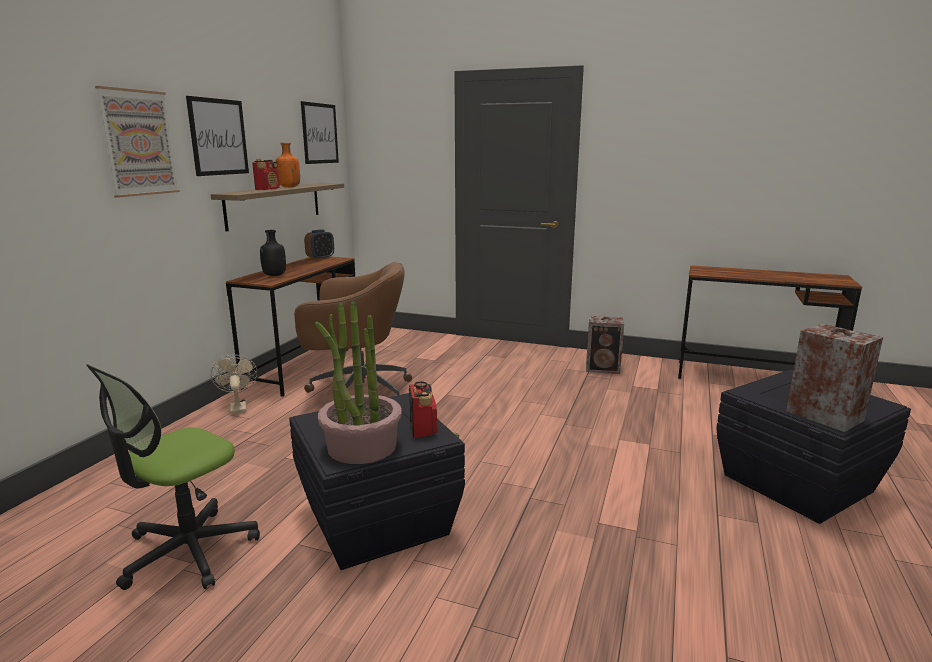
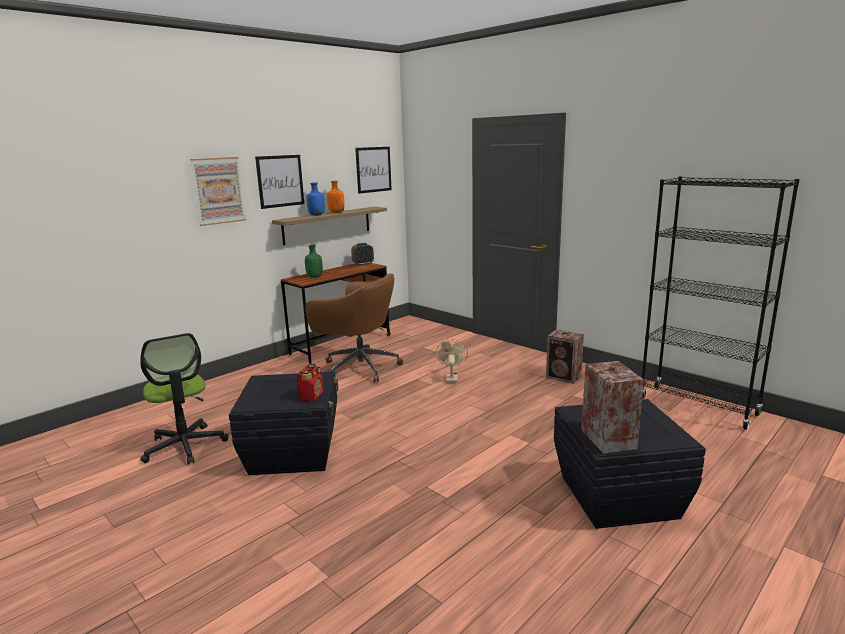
camera: 25 degrees right, 0 degrees up
office chair [86,364,260,590] -> office chair turned 90 degrees counterclockwise [140,333,229,465]
beige fan [211,355,257,414] -> beige fan moved to [436,339,468,383]
radio [252,159,280,190] -> blue bottle [307,183,325,216]
black bottle [260,230,286,276] -> green bottle [305,245,323,278]
potted plant [315,301,402,464] -> none
brown desk [678,265,862,379] -> black bookcase [642,176,799,430]

